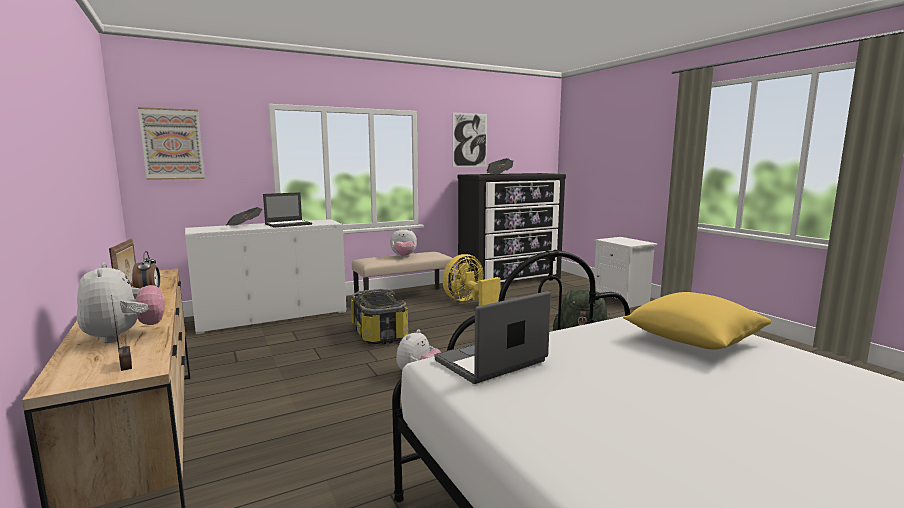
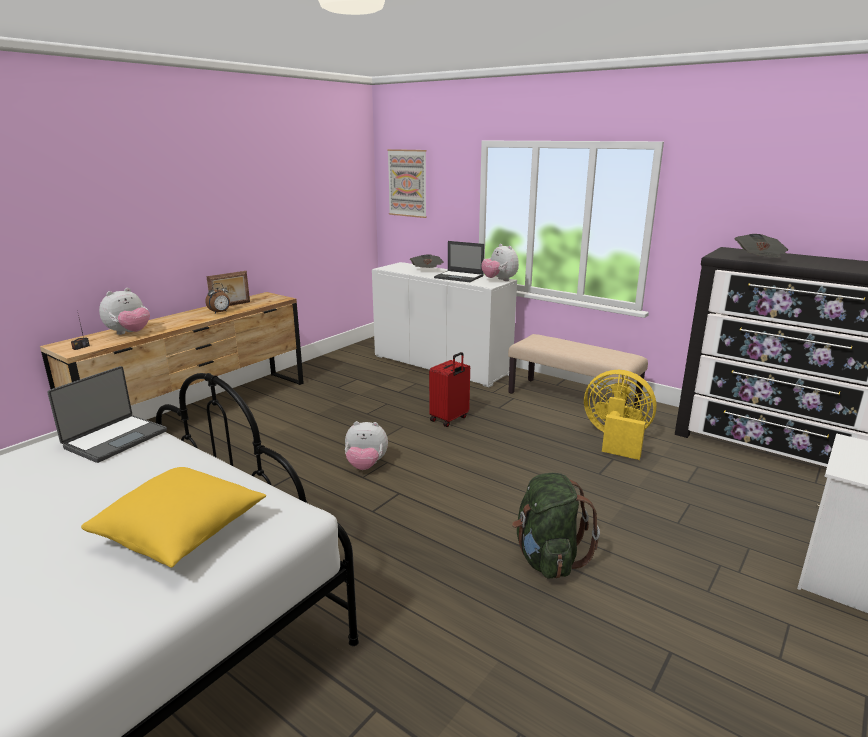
camera: 65 degrees right, 10 degrees up
storage box [351,289,408,344] -> red suitcase [429,352,470,427]
plush toy [390,228,417,257] -> plush toy moved to [481,244,519,281]
laptop [434,291,551,384] -> laptop turned 90 degrees clockwise [47,366,167,463]
picture [453,112,487,167] -> none

